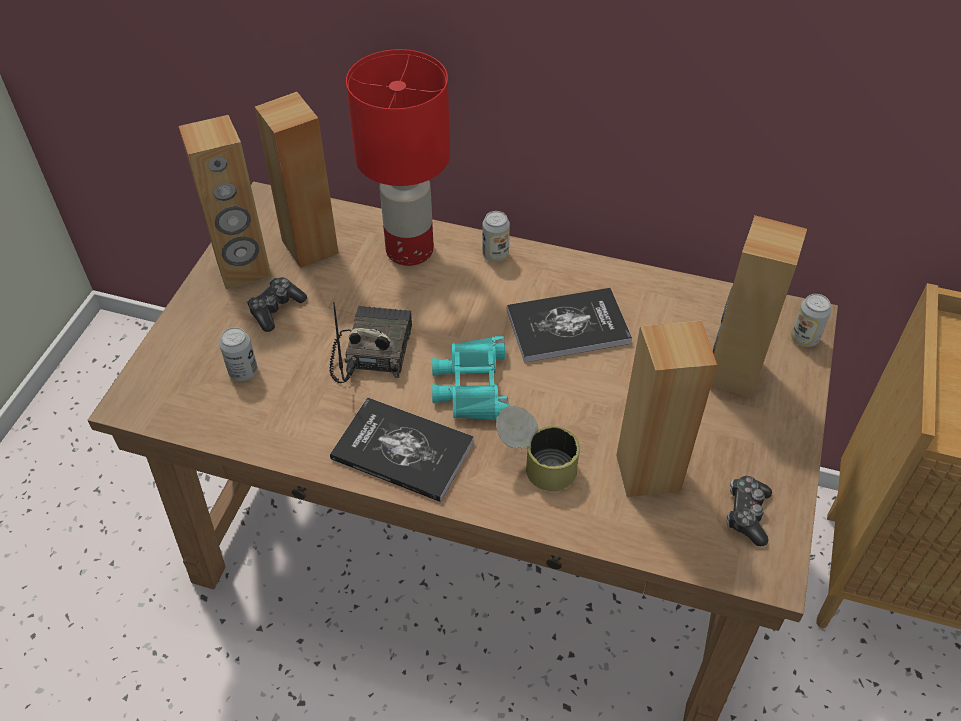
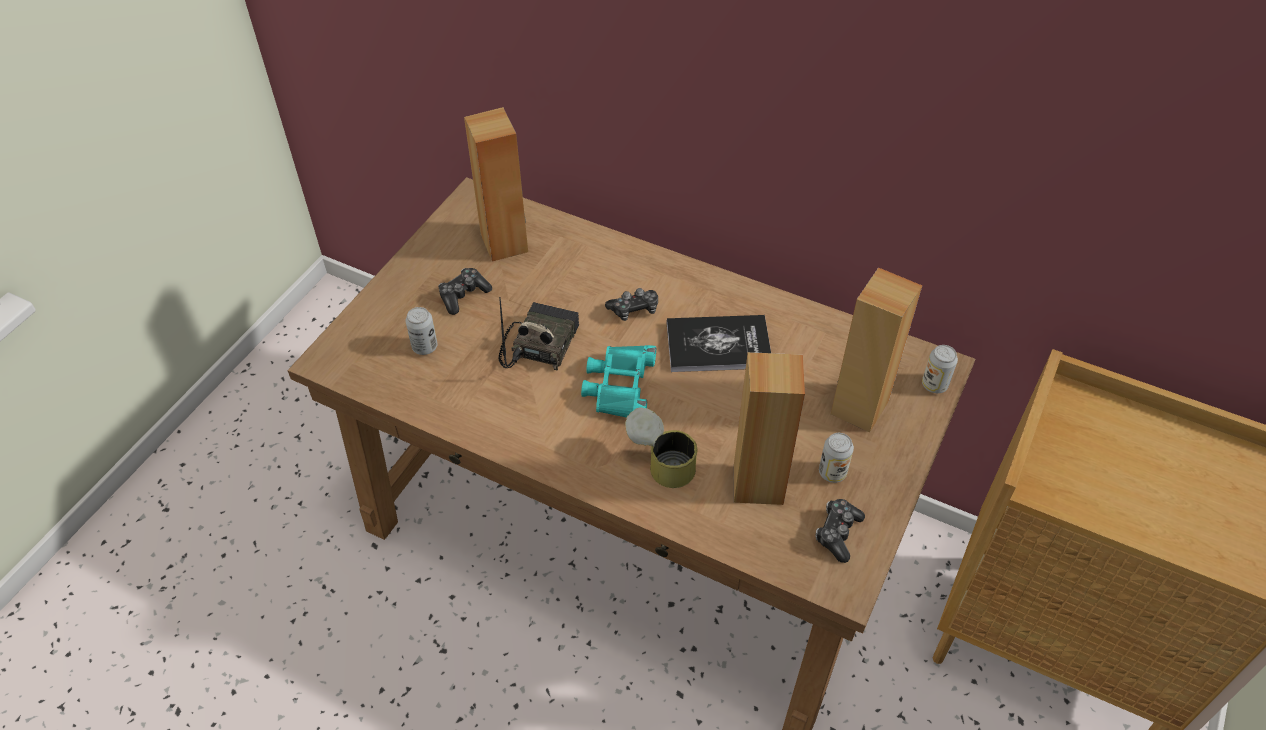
camera: 10 degrees right, 0 degrees up
brown speaker [179,115,272,289] -> none
book [330,397,474,502] -> none
red table lamp [346,49,450,266] -> none
can [482,211,510,262] -> can moved to [819,433,854,483]
none -> game controller [605,288,658,321]

